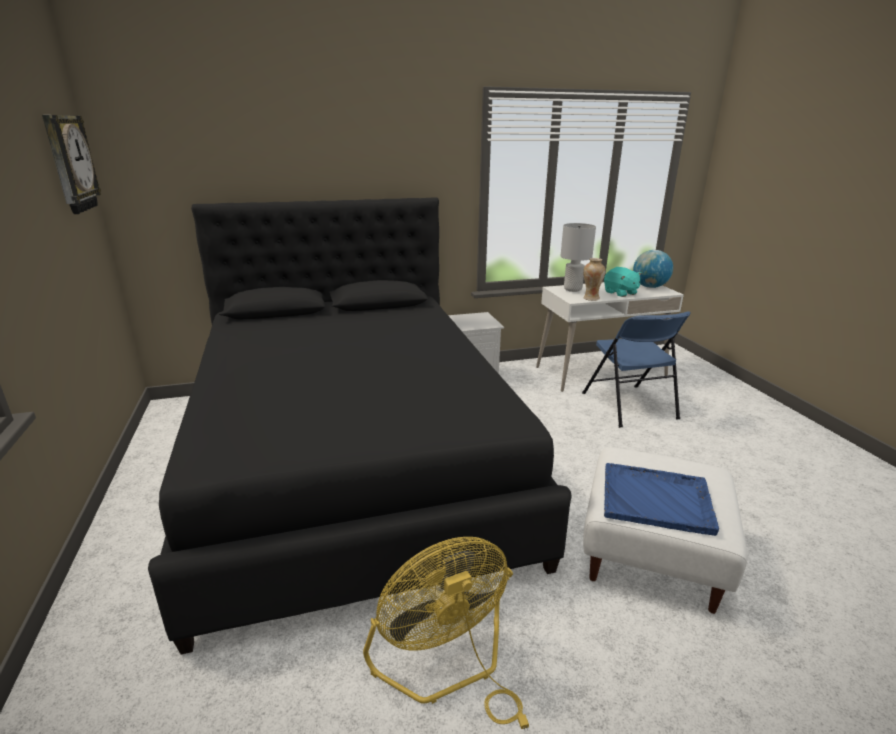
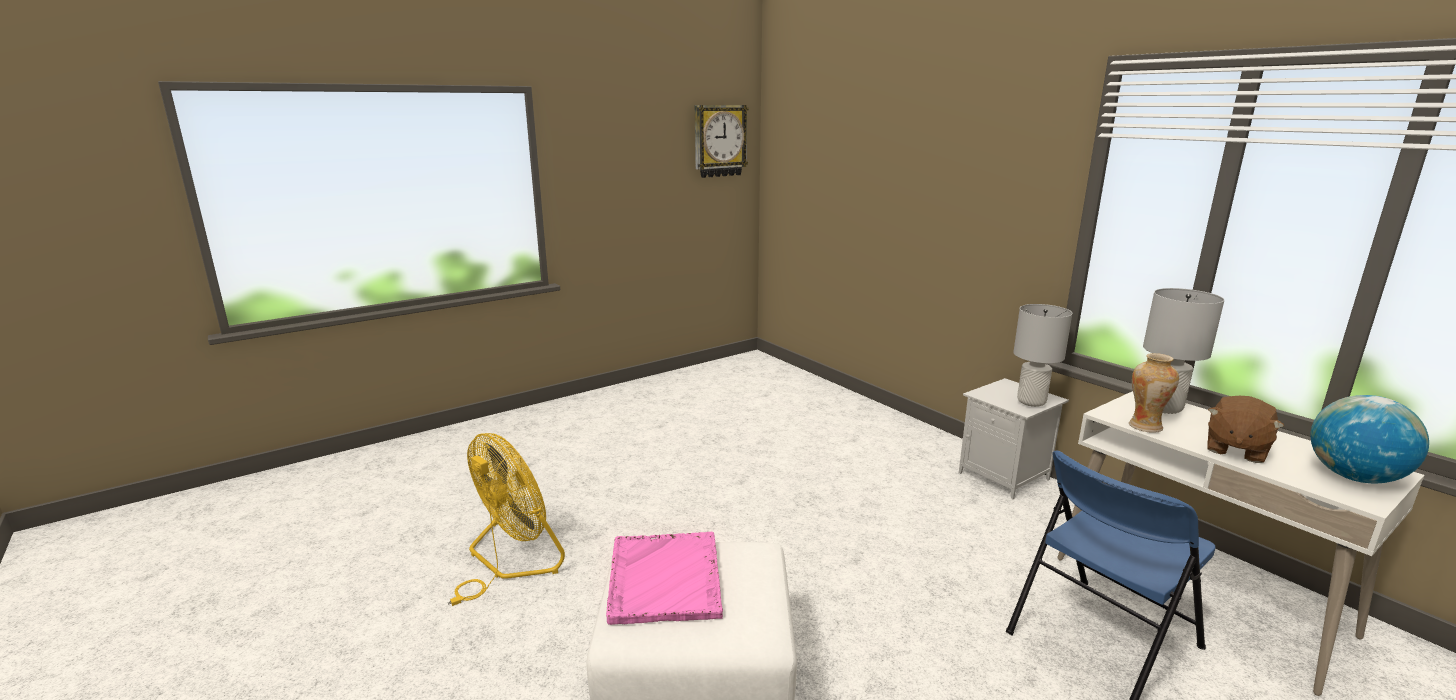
camera: 70 degrees right, 5 degrees down
black bed [148,197,572,654] -> none
turquoise plush toy [604,267,642,297] -> brown plush toy [1207,396,1284,463]
blue tray [604,463,719,536] -> pink tray [606,532,723,625]
none -> grey table lamp [1013,304,1072,407]

